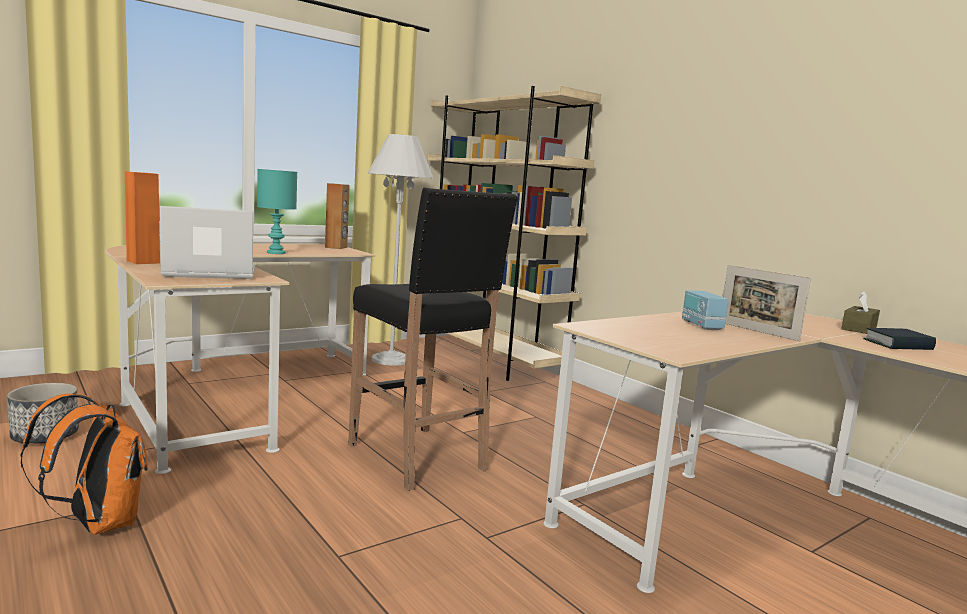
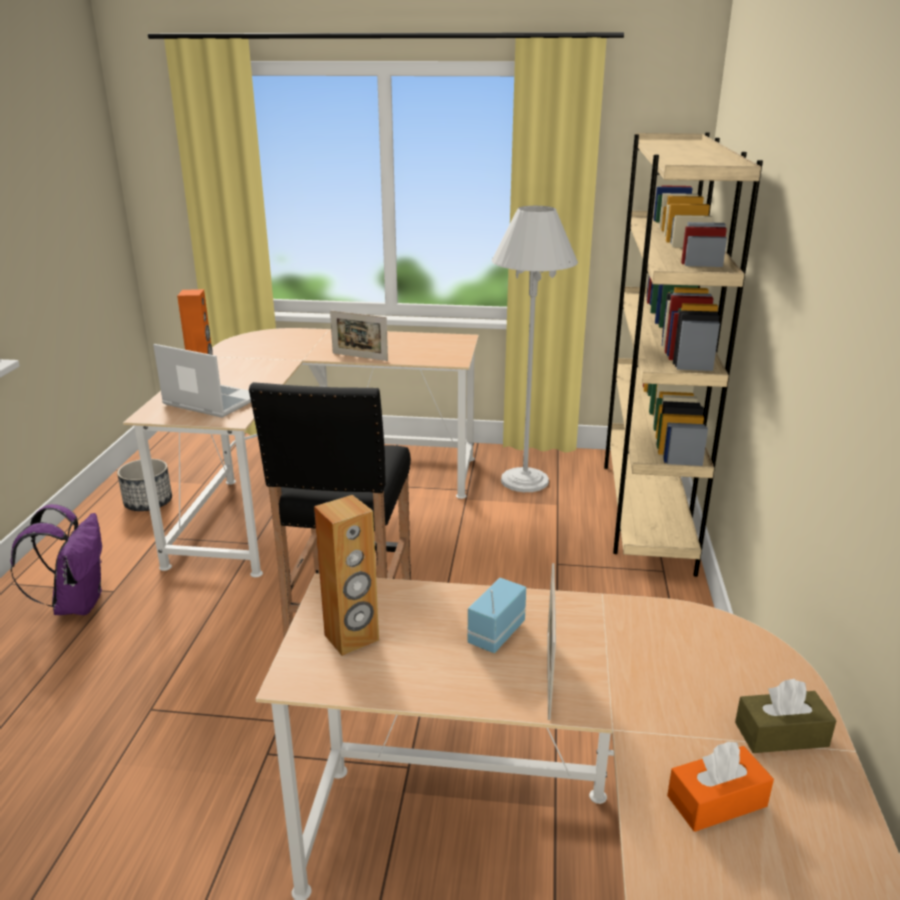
camera: 45 degrees right, 15 degrees up
orange backpack [20,393,148,535] -> purple backpack [10,504,102,615]
turquoise table lamp [257,169,297,254] -> picture frame [330,311,388,361]
brown speaker [325,183,350,249] -> brown speaker moved to [314,495,379,656]
book [863,328,936,350] -> orange tissue box [667,741,774,832]

